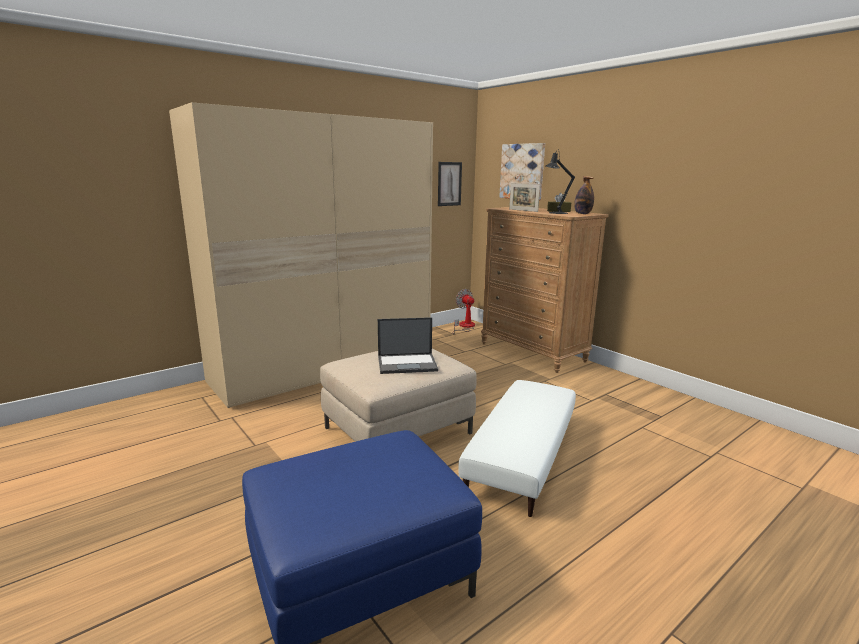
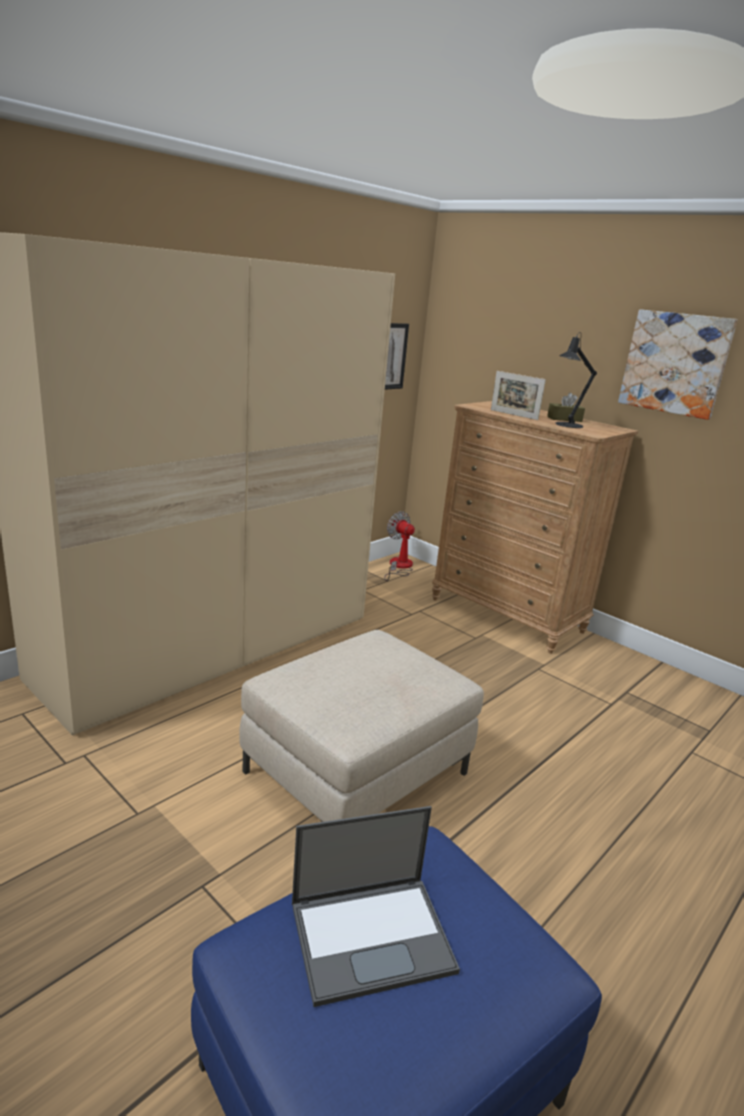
camera: 10 degrees left, 5 degrees up
laptop [378,317,438,374] -> laptop moved to [292,806,460,1007]
white ottoman [459,380,576,517] -> none
picture [499,143,545,200] -> picture moved to [618,309,738,420]
bottle [574,176,594,214] -> none

